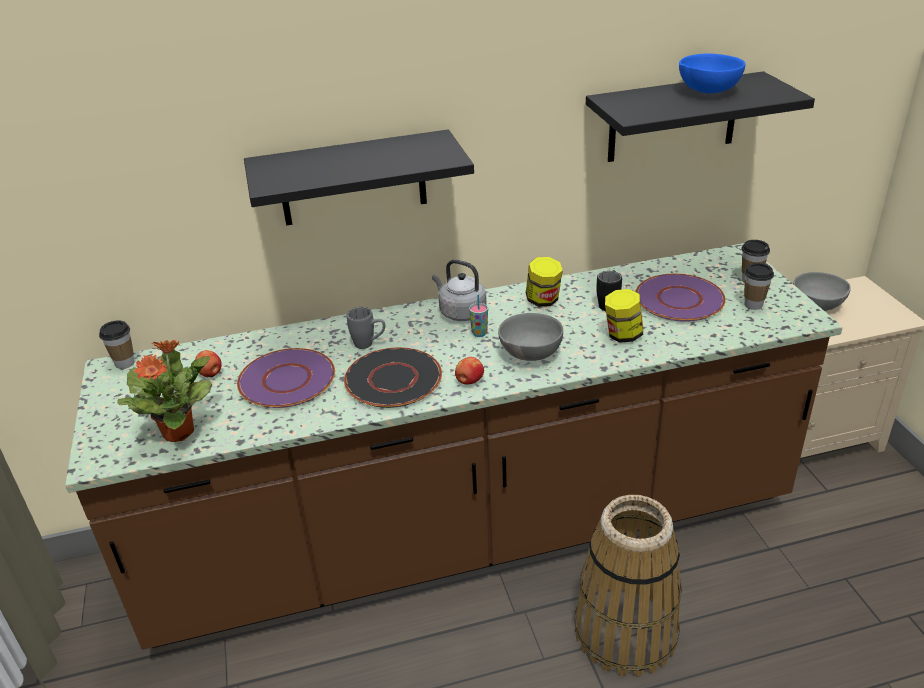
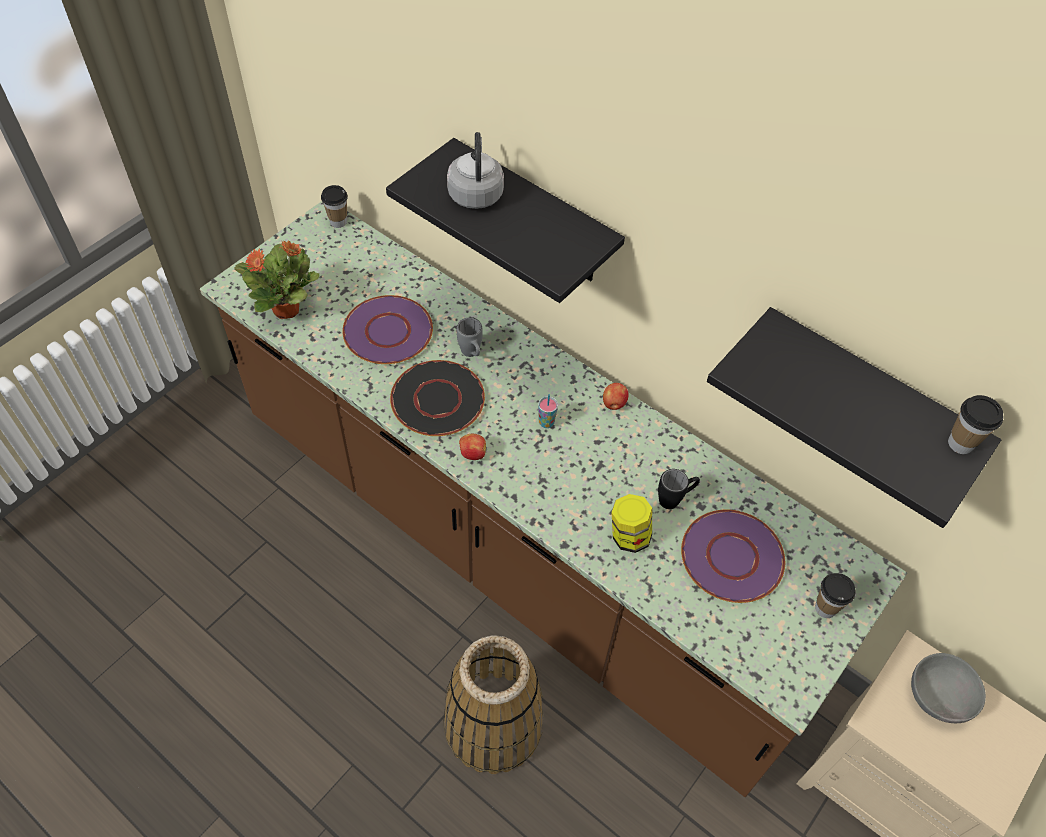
camera: 50 degrees right, 20 degrees up
apple [195,350,222,377] -> apple moved to [603,383,628,410]
grey kettle [432,259,487,321] -> grey kettle moved to [447,132,504,209]
grey bowl [498,313,563,361] -> none
jar [526,257,563,307] -> none
blue bowl [679,54,746,93] -> none
cup [744,263,774,310] -> cup moved to [948,395,1003,454]

